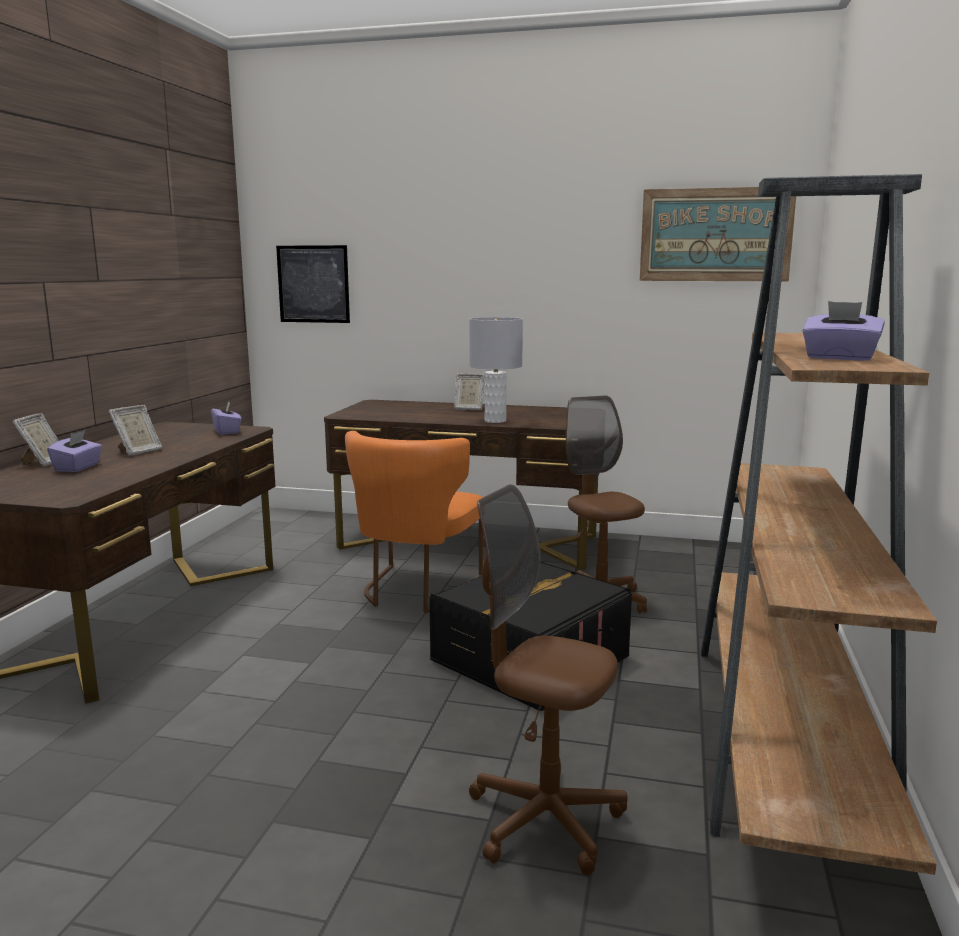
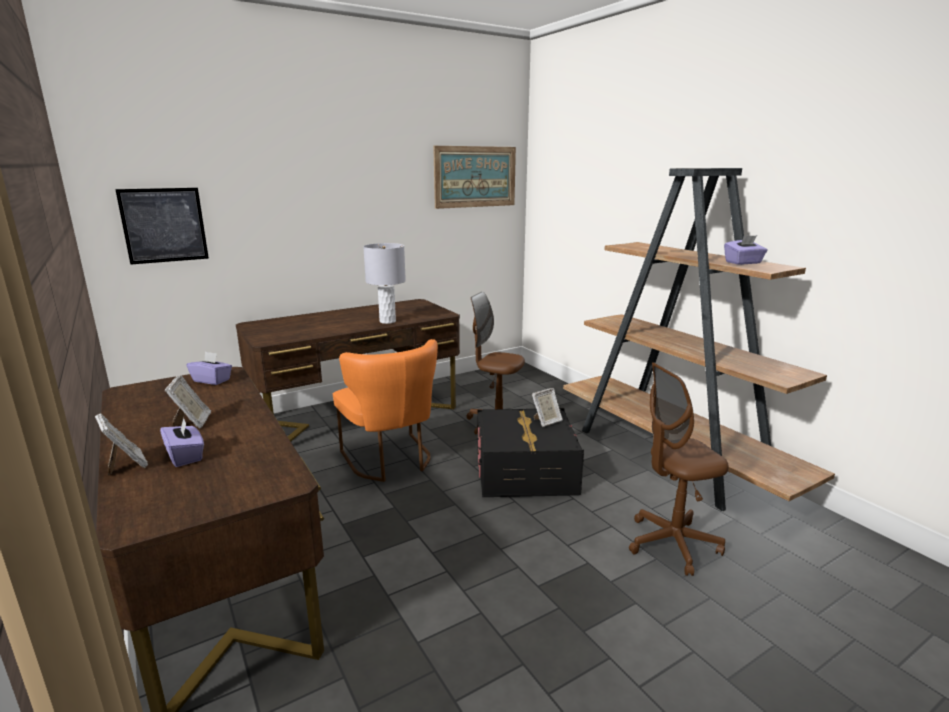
camera: 45 degrees left, 5 degrees up
picture frame [454,373,485,410] -> picture frame moved to [532,388,563,427]

